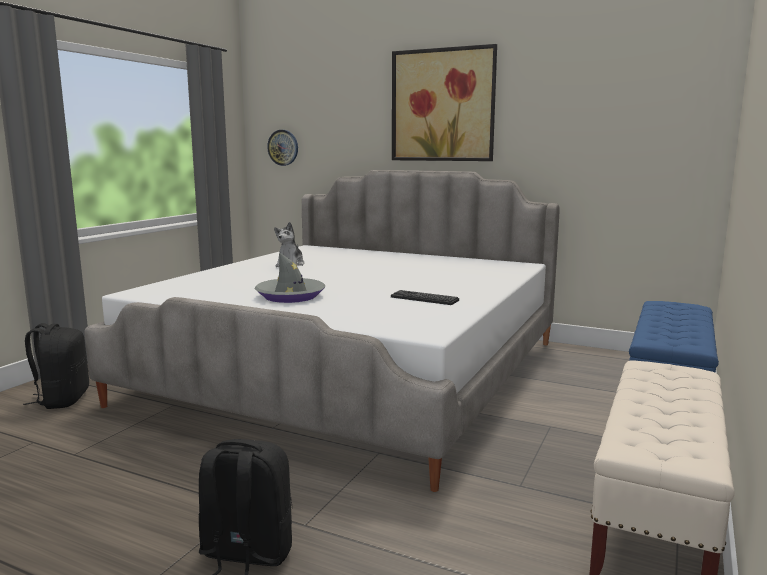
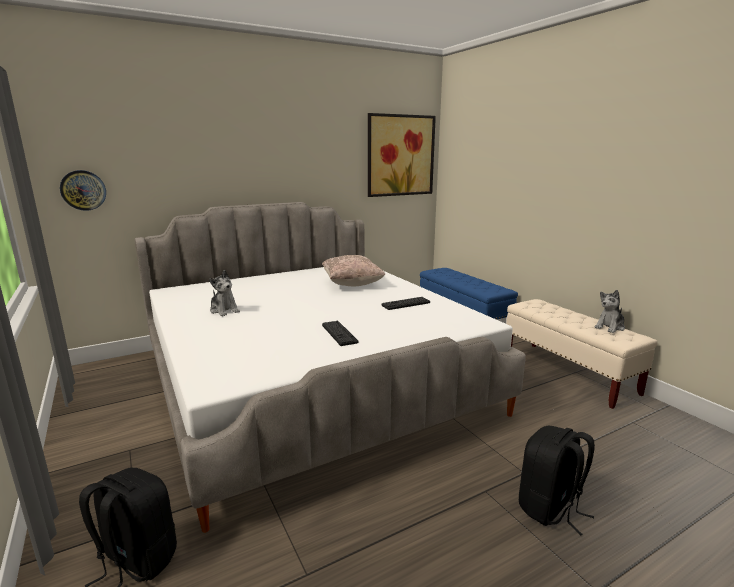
camera: 55 degrees left, 5 degrees up
grey hat [255,252,325,303] -> keyboard [322,321,358,346]
picture [392,44,497,161] -> picture moved to [368,113,436,197]
none -> beige pillow [322,255,385,286]
none -> plush toy [594,290,625,333]

